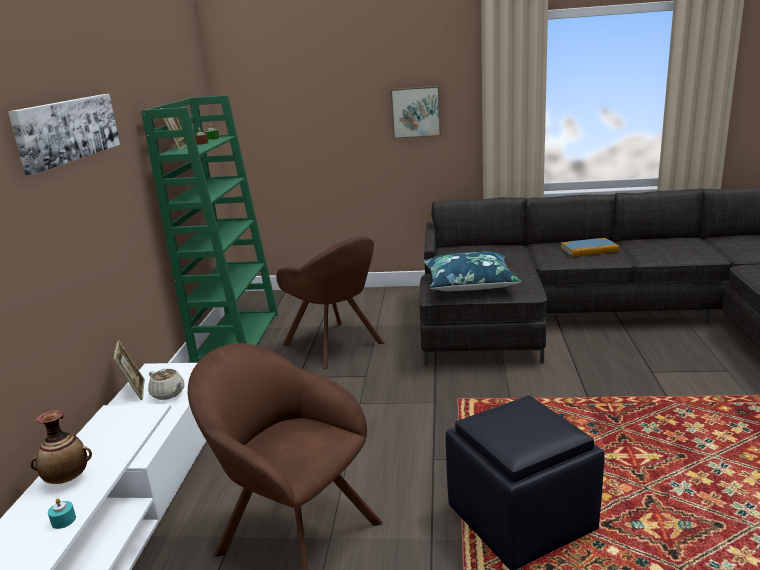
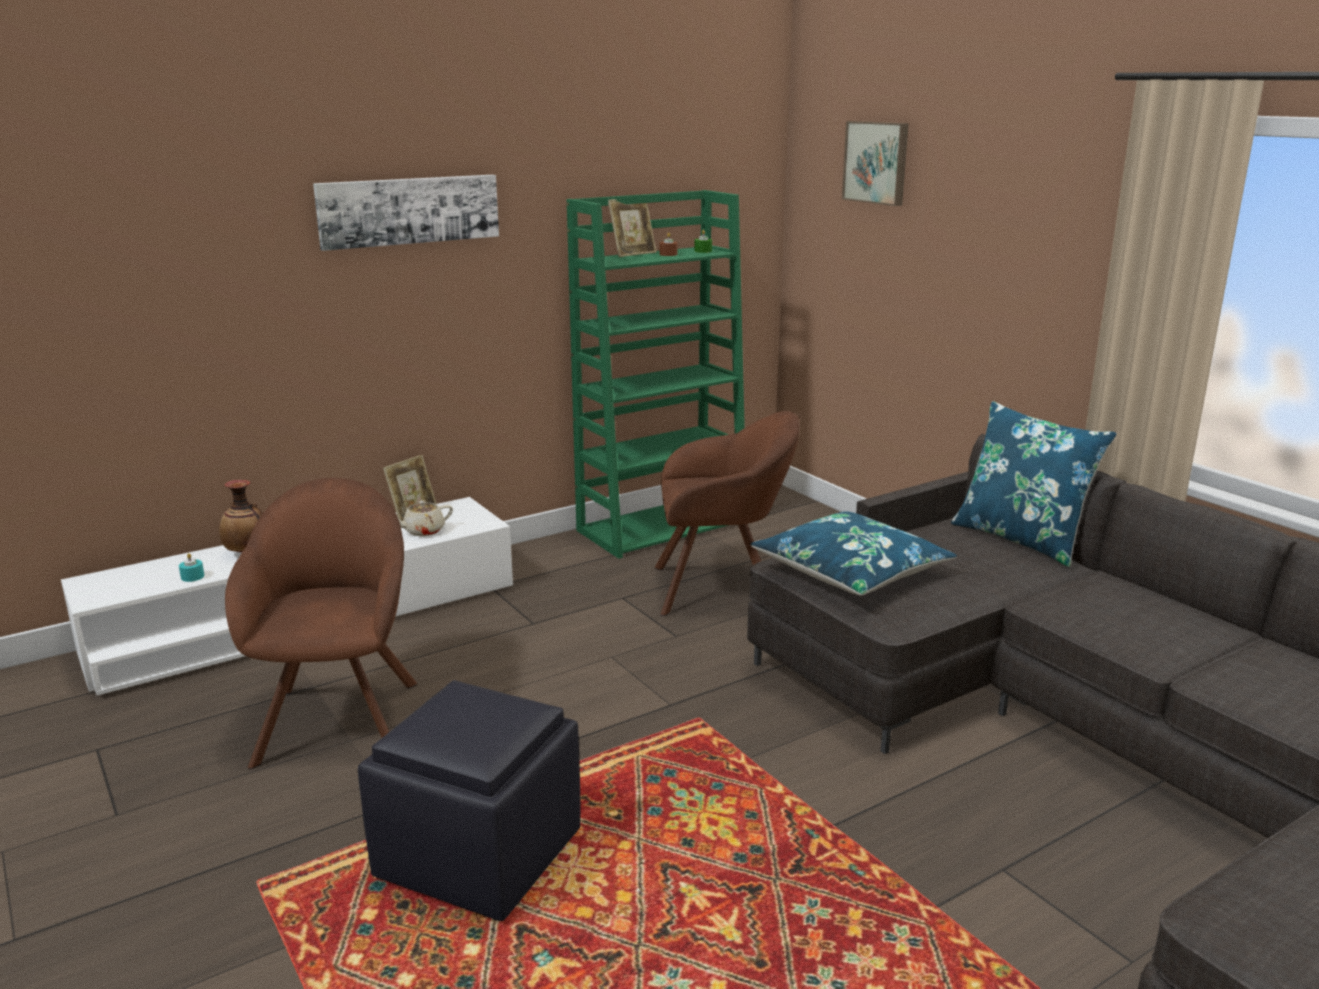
camera: 50 degrees right, 0 degrees up
beige teapot [148,369,184,400] -> beige teapot turned 60 degrees clockwise [397,500,453,536]
brown armchair [276,237,384,369] -> brown armchair turned 105 degrees counterclockwise [654,411,800,616]
picture [390,86,441,139] -> picture moved to [842,121,909,206]
book [561,238,619,257] -> none
none -> blue pillow [951,401,1117,567]

